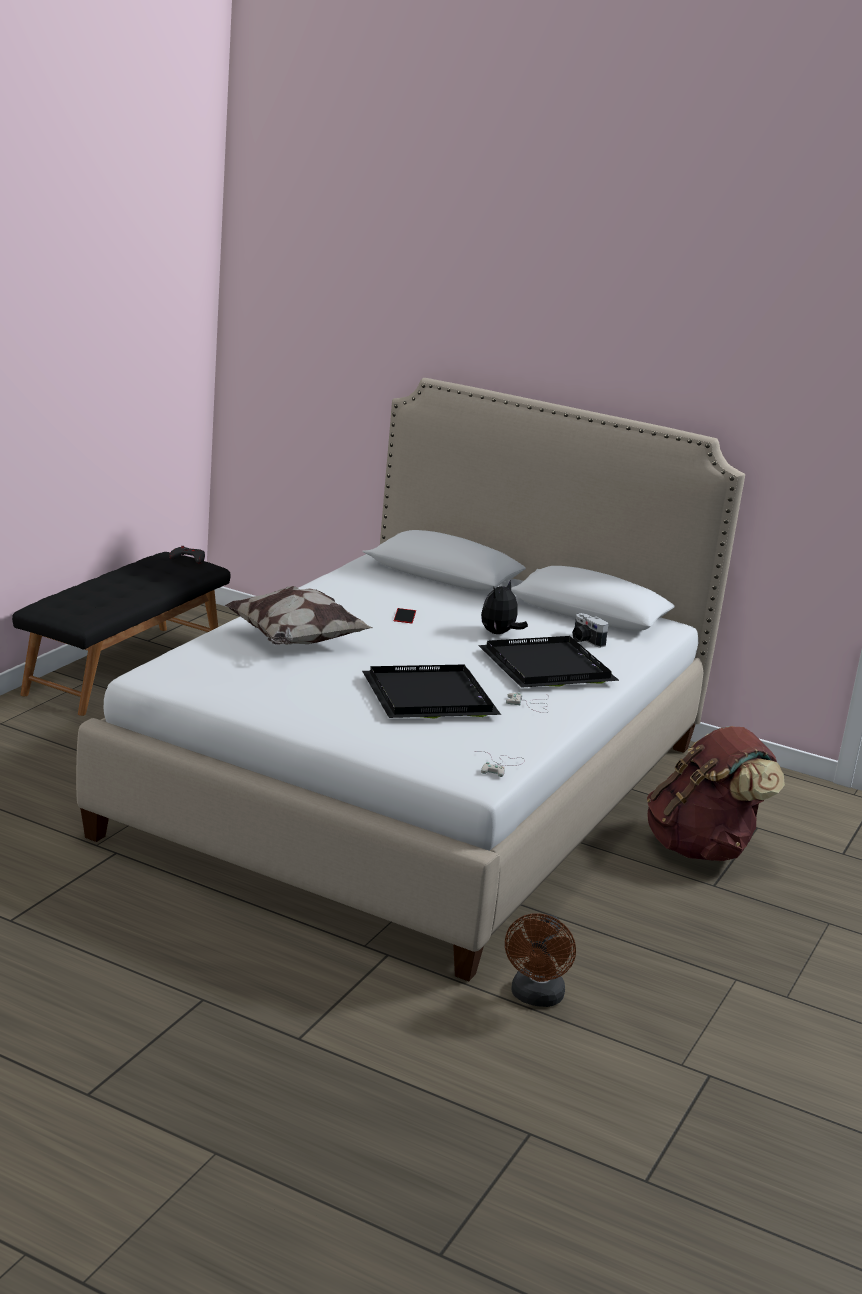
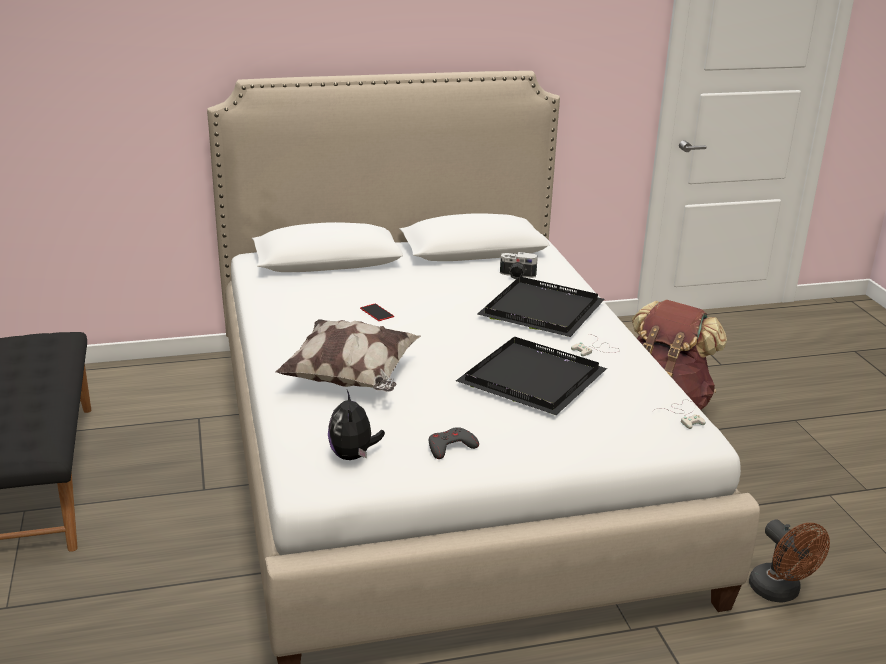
camera: 40 degrees left, 5 degrees up
grey game controller [169,546,205,563] -> grey game controller moved to [429,427,479,459]
plush toy [481,580,528,634] -> plush toy moved to [328,390,385,460]

